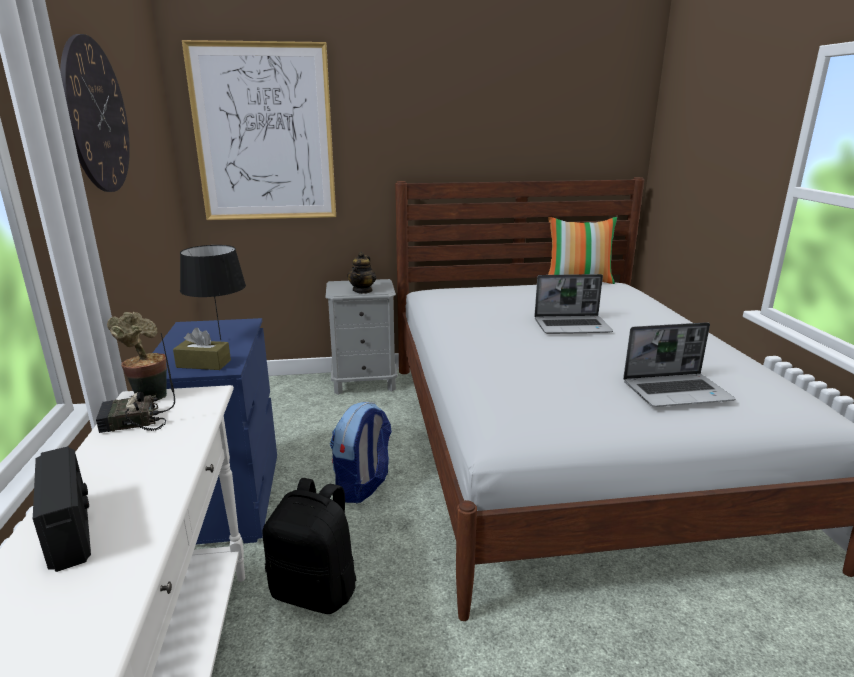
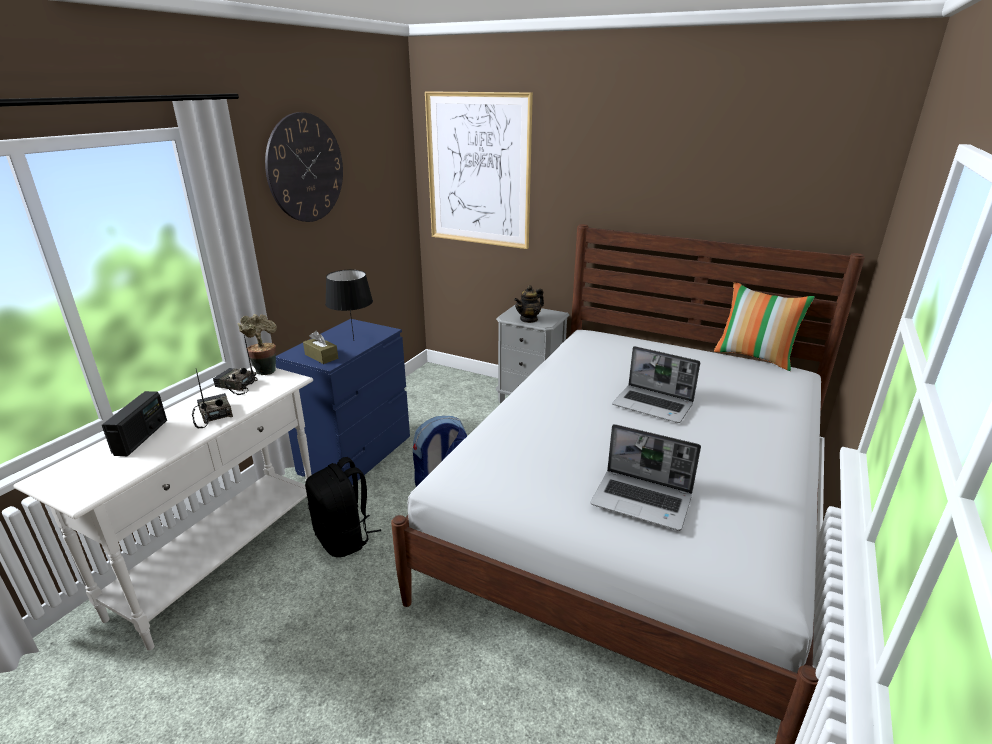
camera: 35 degrees right, 5 degrees up
none -> radio [192,370,233,428]

